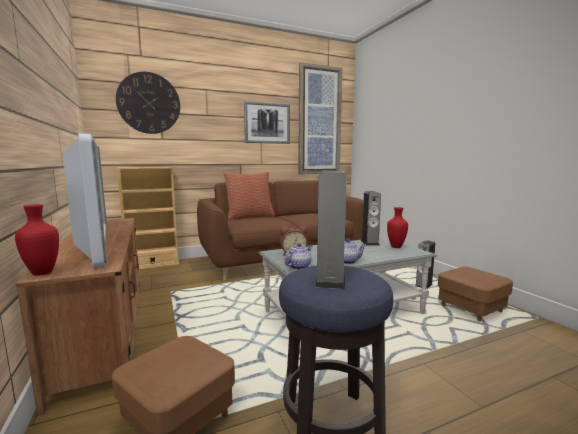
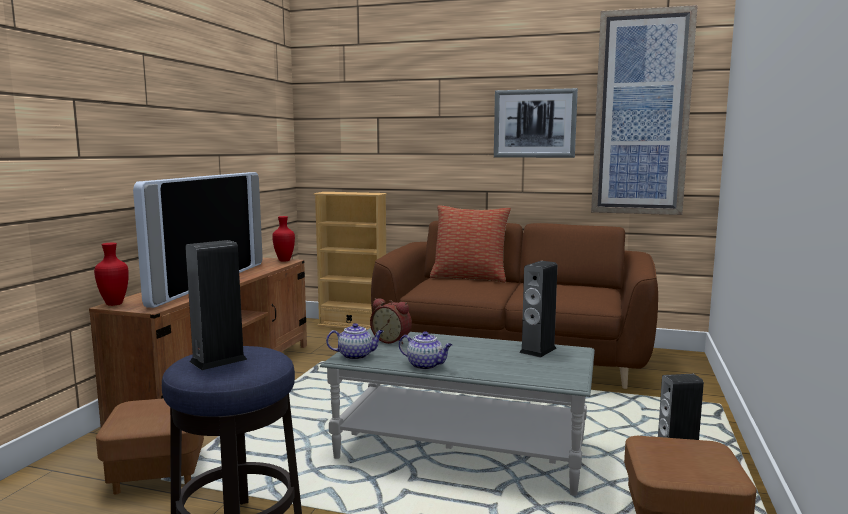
camera: 40 degrees right, 0 degrees up
wall clock [116,72,180,134] -> none
red vase [387,207,408,248] -> red vase moved to [272,216,295,261]

